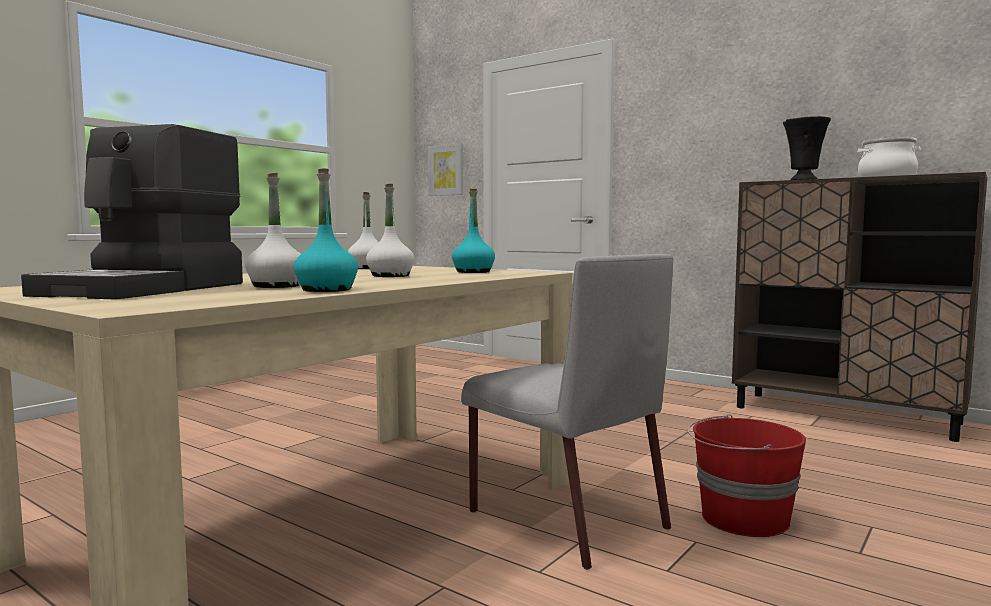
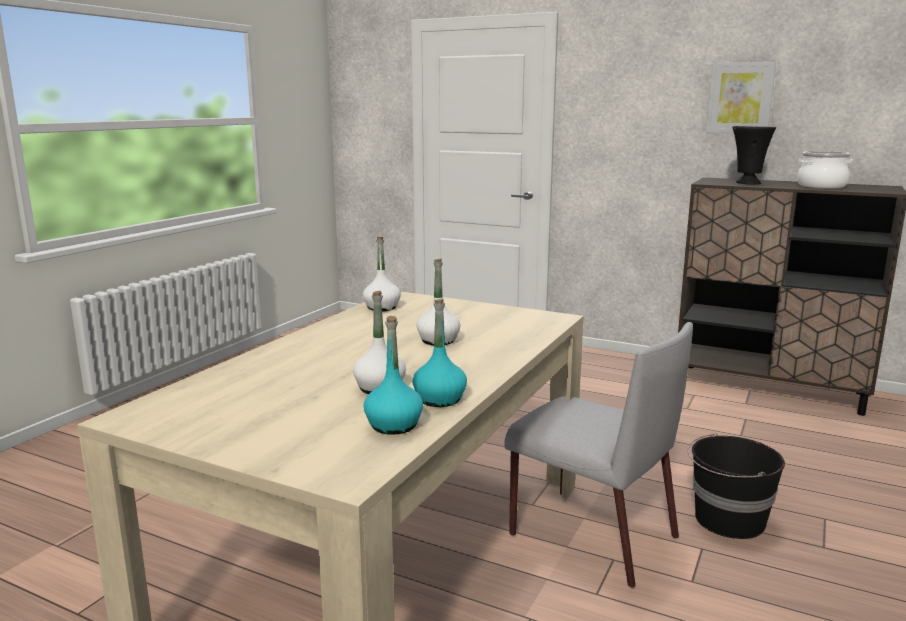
camera: 10 degrees left, 10 degrees up
coffee machine [21,124,243,300] -> none
picture [428,143,463,196] -> picture moved to [706,62,776,133]
turquoise bottle [452,188,495,273] -> turquoise bottle moved to [364,316,423,435]
red bucket [688,414,806,537] -> black bucket [687,433,785,539]

